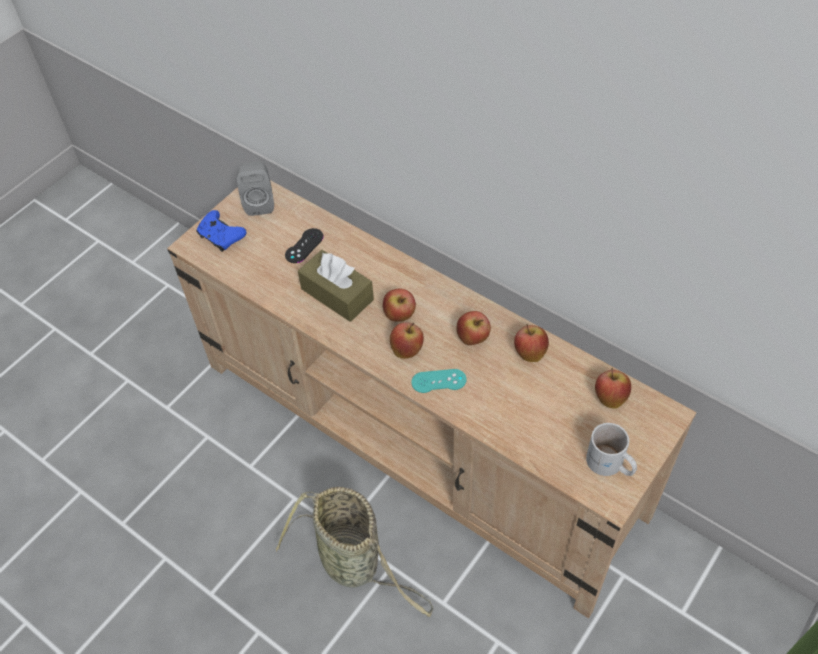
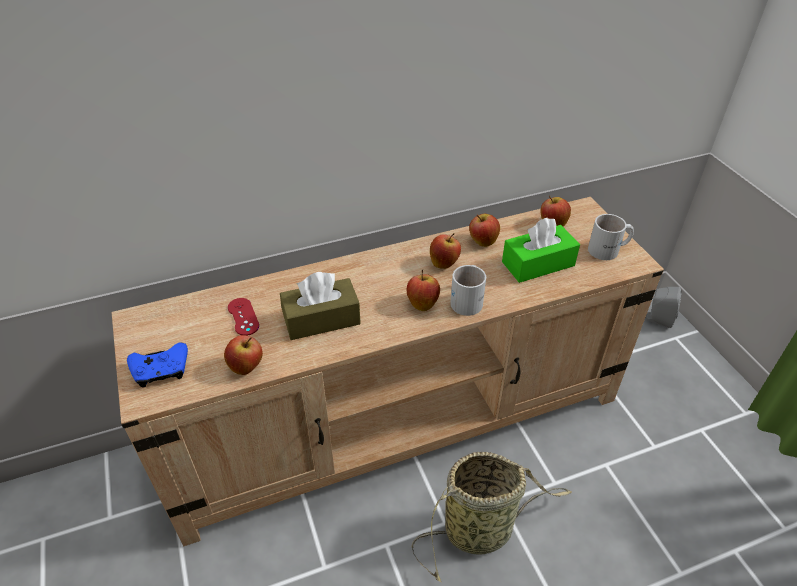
camera: 60 degrees left, 10 degrees down
grey speaker [237,161,274,216] -> grey speaker moved to [646,287,682,328]
black game controller [285,228,324,263] -> red game controller [228,298,259,336]
apple [383,288,416,322] -> apple moved to [224,335,263,375]
turquoise game controller [411,369,466,393] -> white mug [450,265,486,316]
none -> green tissue box [502,218,580,283]

